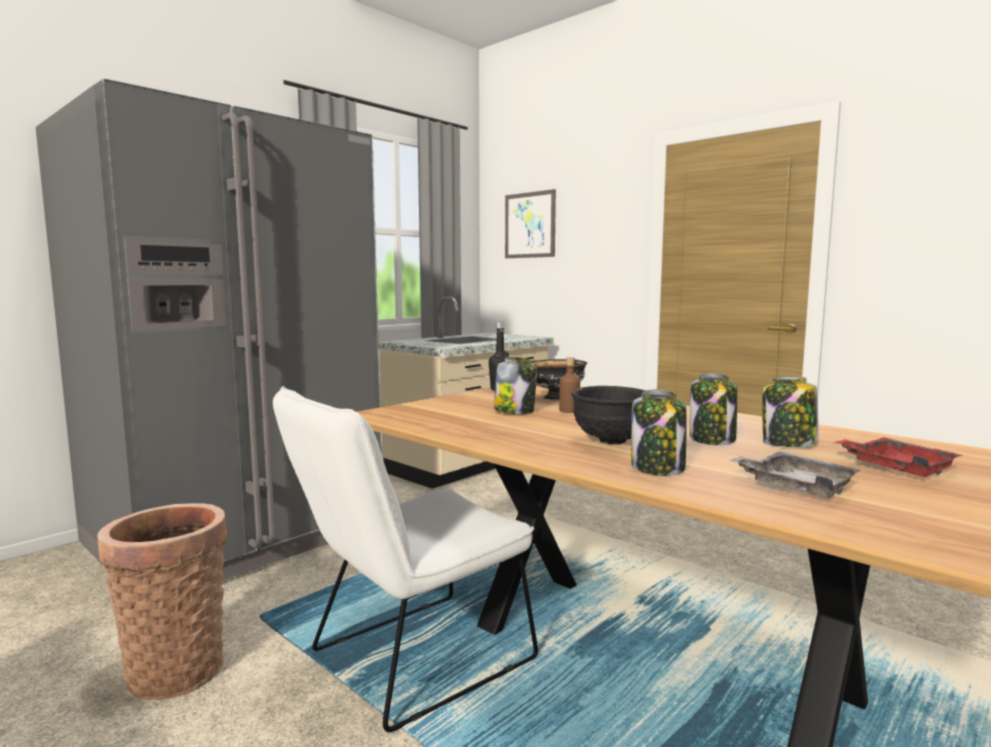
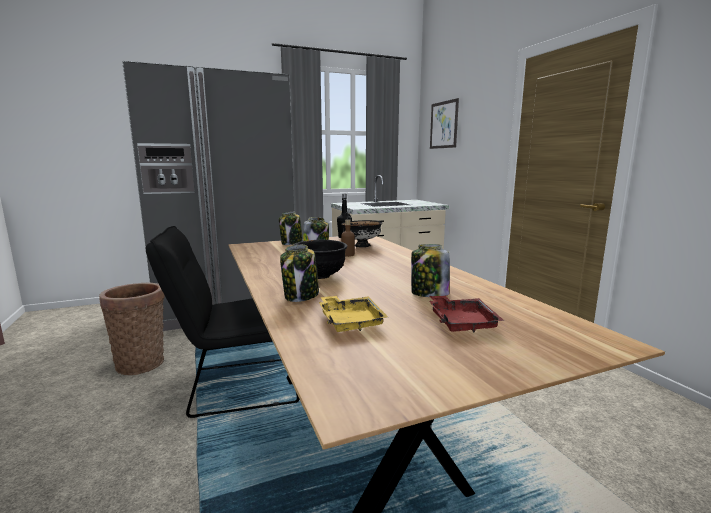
camera: 25 degrees right, 5 degrees up
white chair [273,386,538,732] -> black chair [146,226,299,418]
jar [689,373,737,445] -> jar moved to [279,212,303,245]
grey tray [729,452,861,499] -> yellow tray [319,296,388,332]

